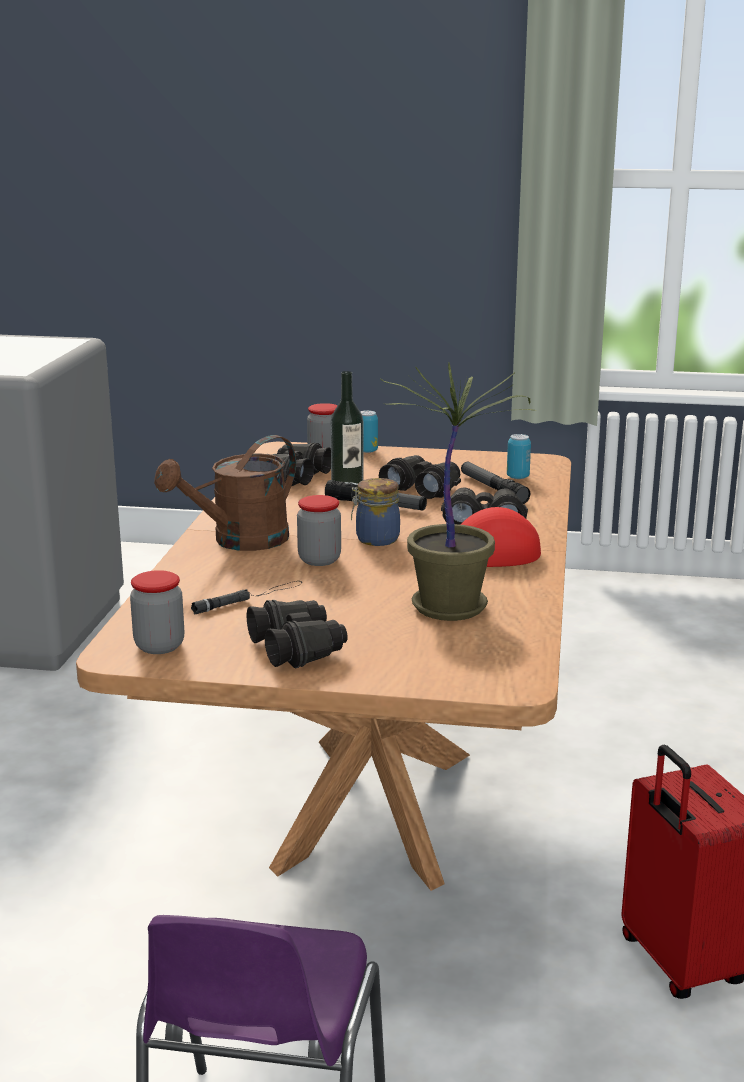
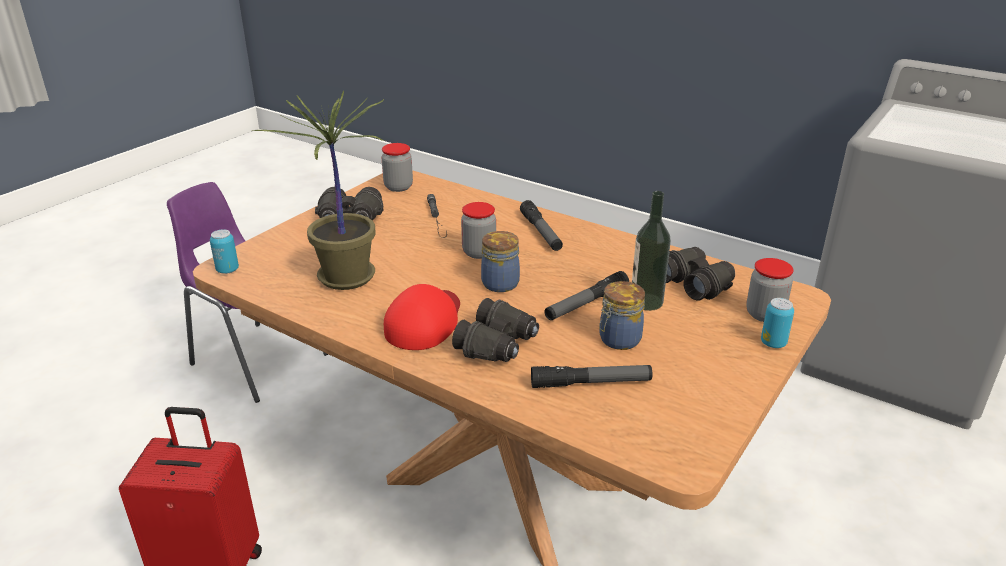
camera: 115 degrees right, 10 degrees up
brown watering can [154,435,296,551] -> flashlight [520,200,563,251]
black binoculars [379,455,461,499] -> jar [599,281,645,350]
can [507,434,531,479] -> can moved to [210,229,239,274]

